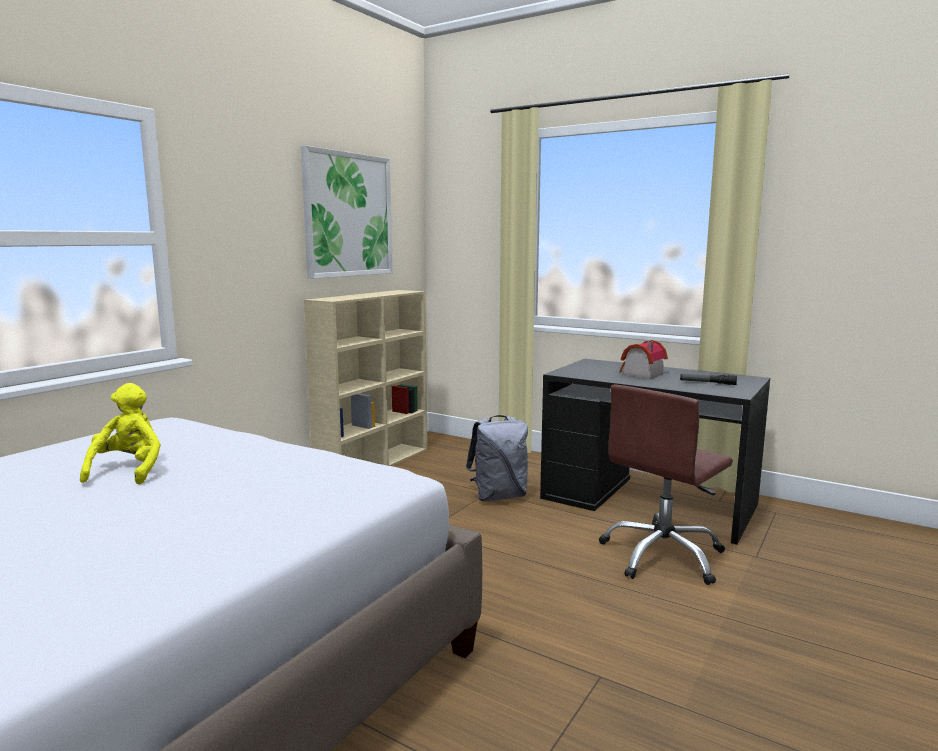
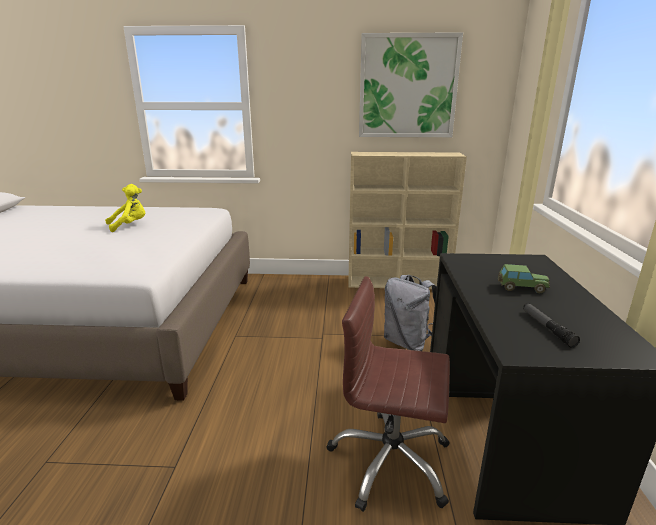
camera: 60 degrees right, 10 degrees up
toy house [619,340,668,379] -> toy car [498,264,550,293]

